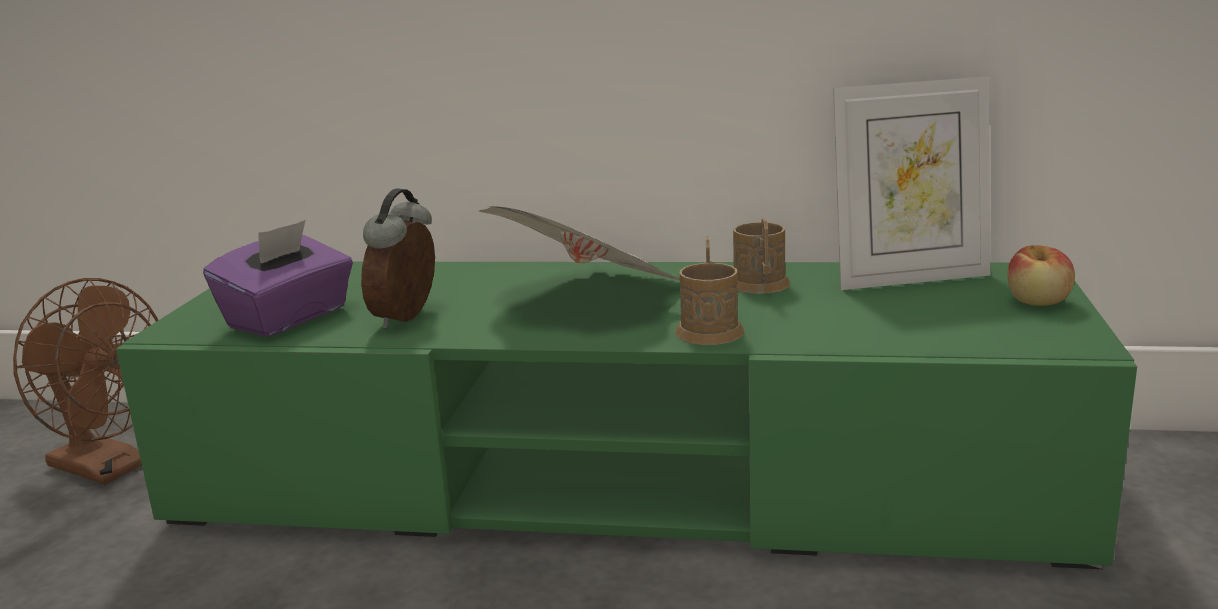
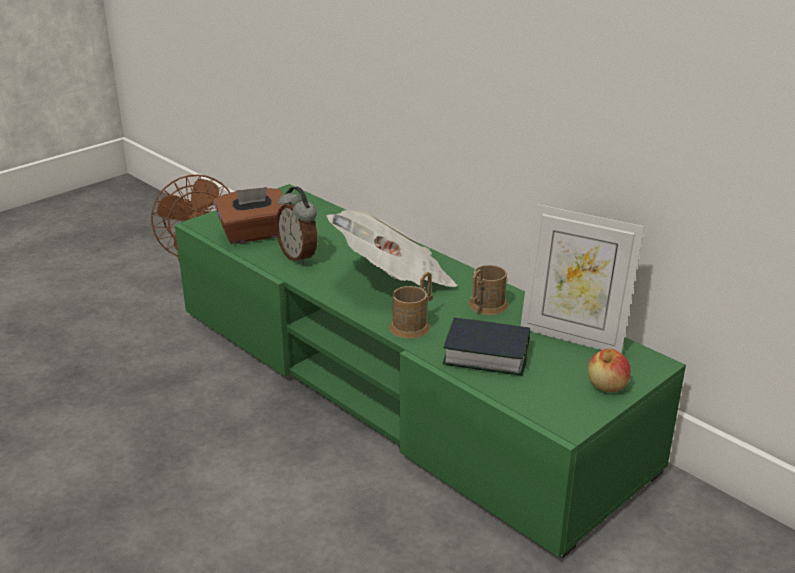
camera: 35 degrees right, 10 degrees up
purple tissue box [203,220,353,337] -> brown tissue box [214,187,287,244]
alarm clock [361,188,435,329] -> alarm clock turned 90 degrees counterclockwise [276,186,317,265]
none -> book [443,317,530,376]

